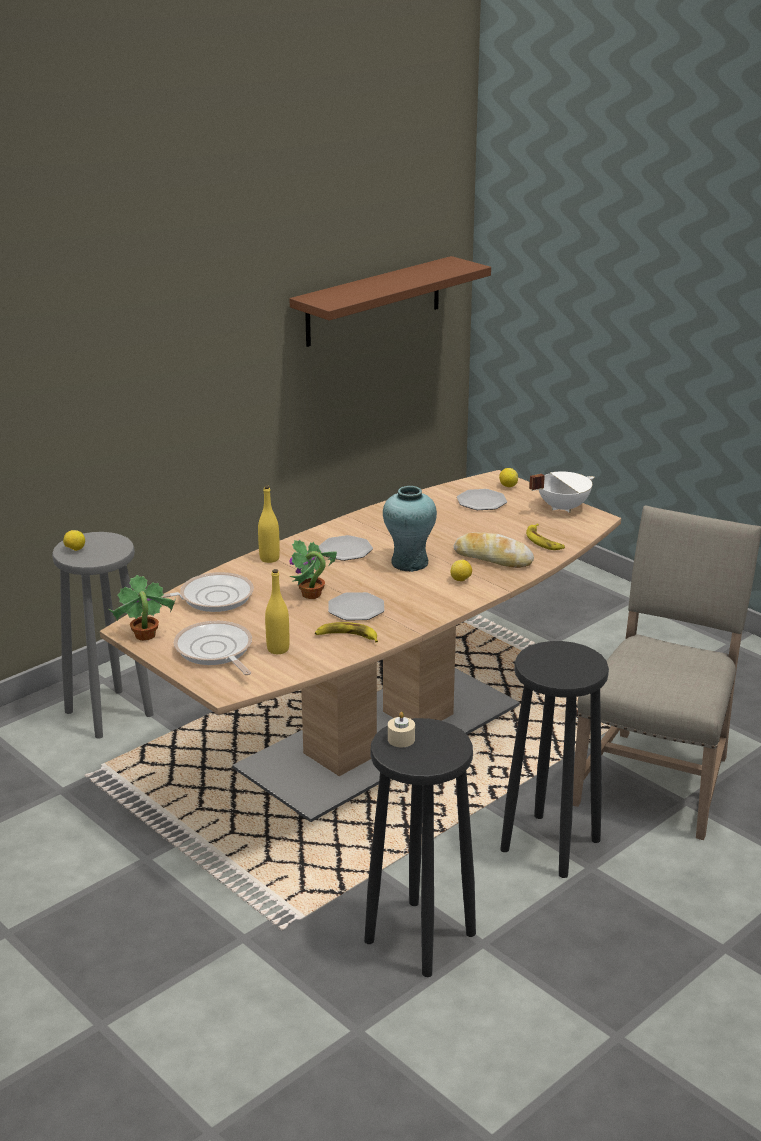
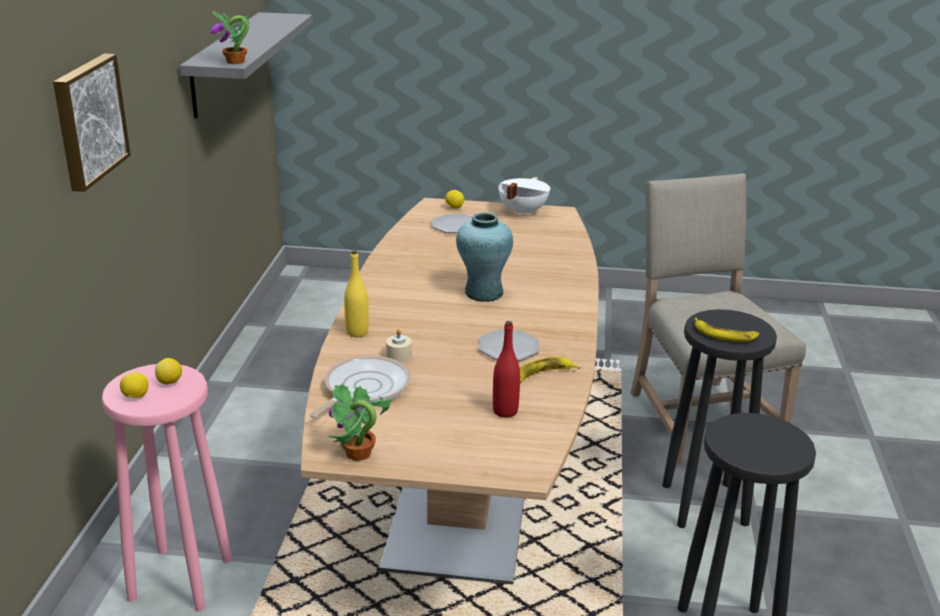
camera: 40 degrees left, 0 degrees up
grey stool [52,532,154,739] -> pink stool [102,364,232,611]
frying pan [174,621,252,675] -> none
yellow bottle [265,569,289,654] -> red bottle [493,321,520,418]
brown shelf [289,256,491,347] -> grey shelf [180,12,313,118]
potted plant [289,540,337,599] -> potted plant moved to [211,11,249,64]
plate [319,535,373,561] -> none
beige candle [388,712,415,747] -> beige candle moved to [386,329,412,363]
lemon [450,560,472,581] -> lemon moved to [155,358,182,385]
bread [454,532,534,568] -> none
banana [526,524,565,550] -> banana moved to [695,318,759,342]
none -> picture [53,54,131,192]

